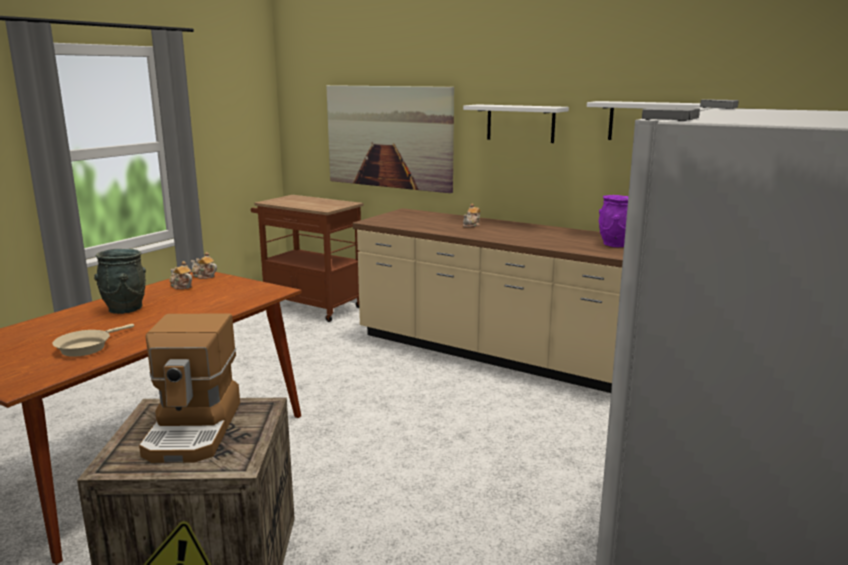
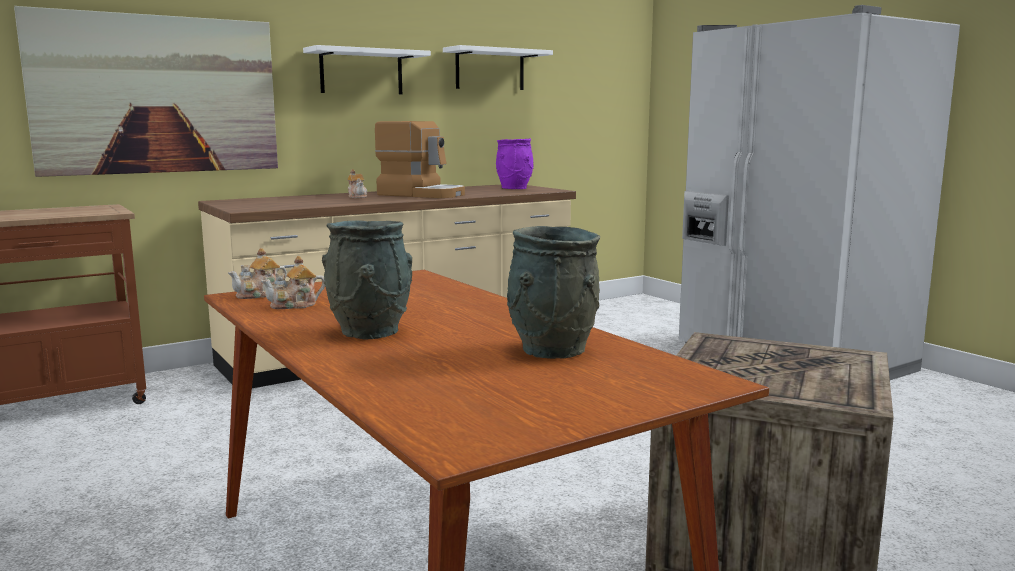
camera: 65 degrees left, 5 degrees down
beige frying pan [52,324,134,357] -> grey vase [507,226,600,359]
coffee machine [139,313,240,463] -> coffee machine moved to [375,121,465,198]

